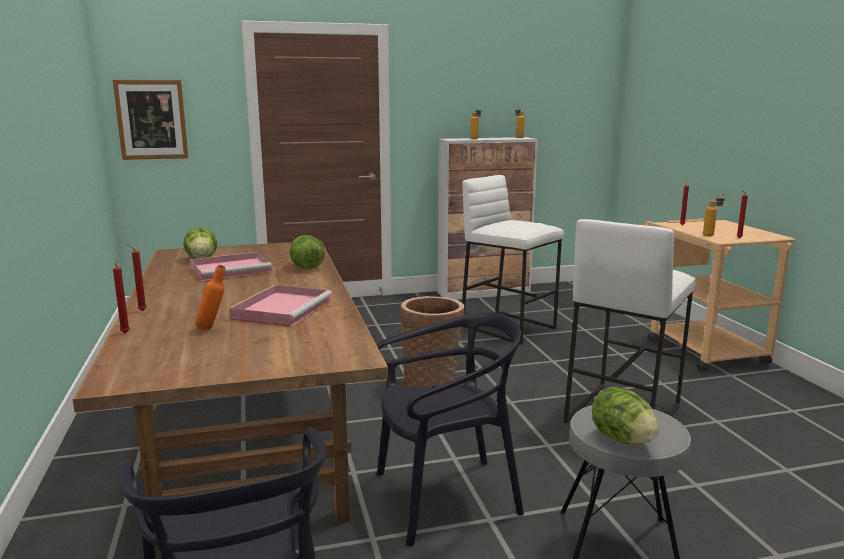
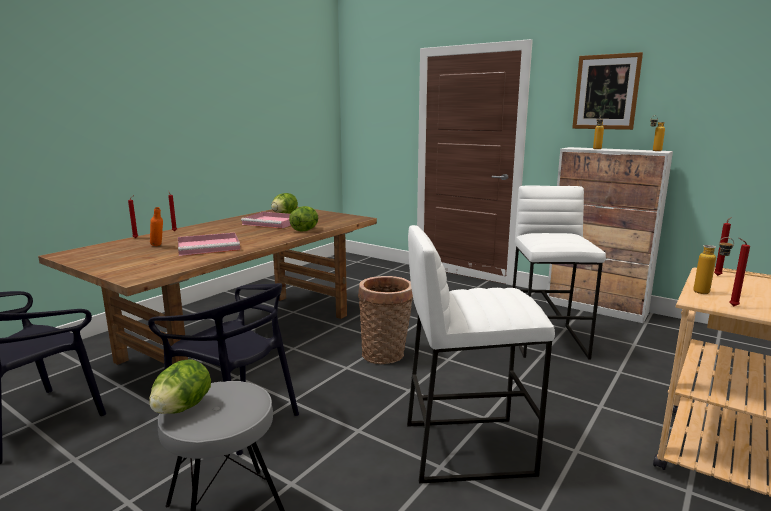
camera: 50 degrees right, 0 degrees up
picture [113,80,188,160] -> picture moved to [572,52,643,130]

